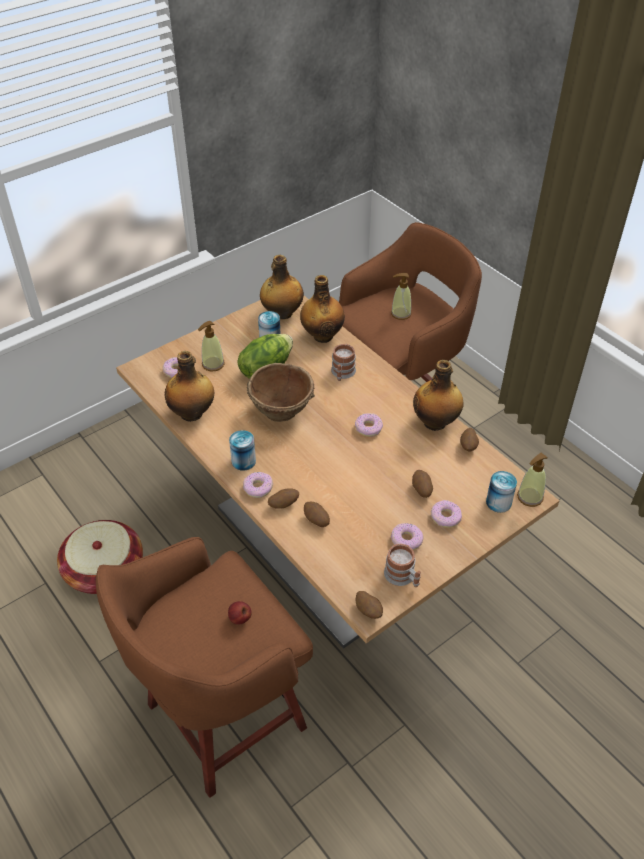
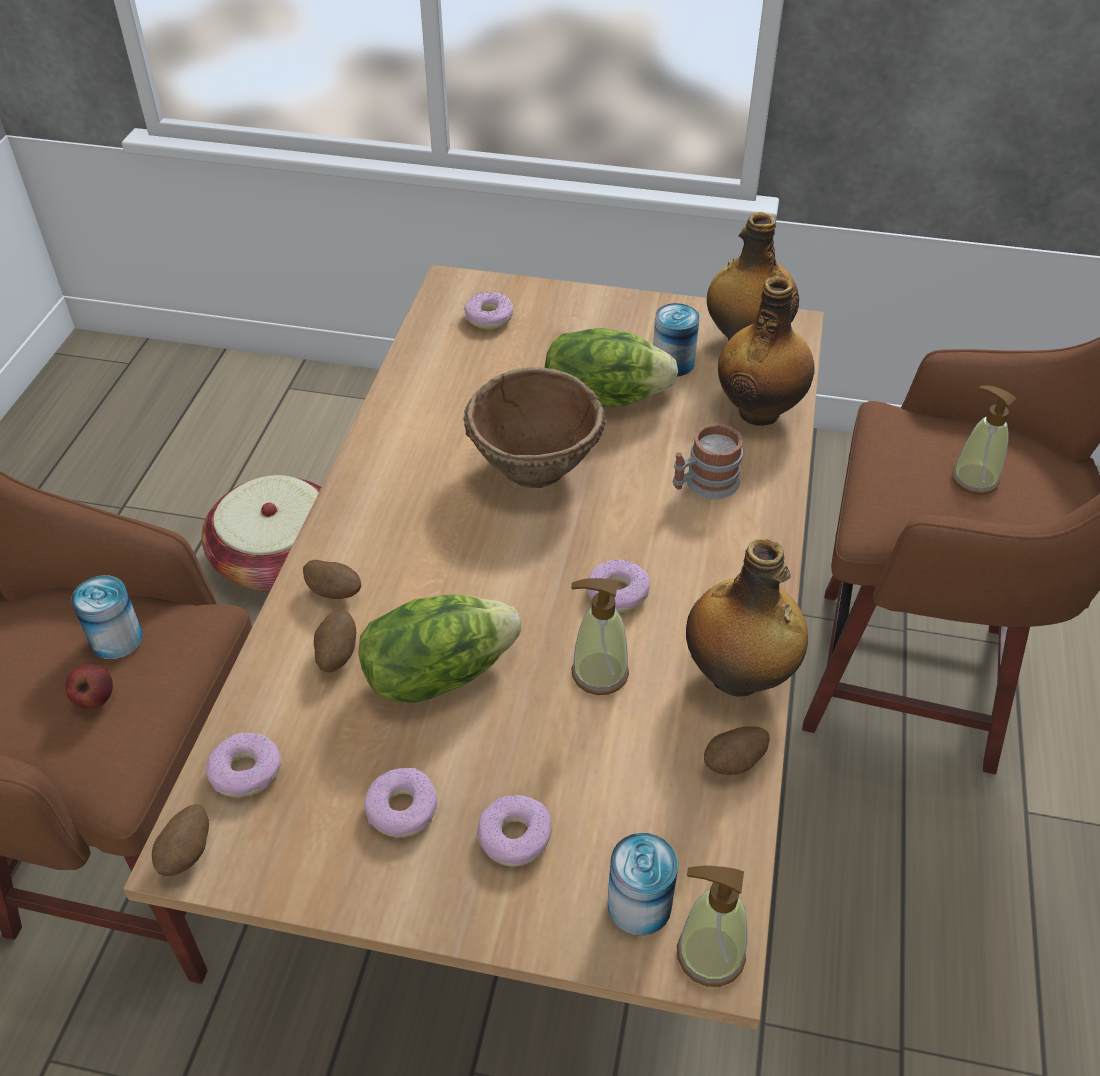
camera: 50 degrees right, 0 degrees up
bottle [165,351,214,422] -> none
soap dispenser [198,321,225,371] -> soap dispenser moved to [571,578,629,695]
can [229,430,256,471] -> can moved to [71,575,143,659]
donut [243,472,273,498] -> donut moved to [206,733,281,797]
mug [384,544,421,587] -> none
potato [412,470,433,498] -> none
none -> lettuce [358,594,521,703]

